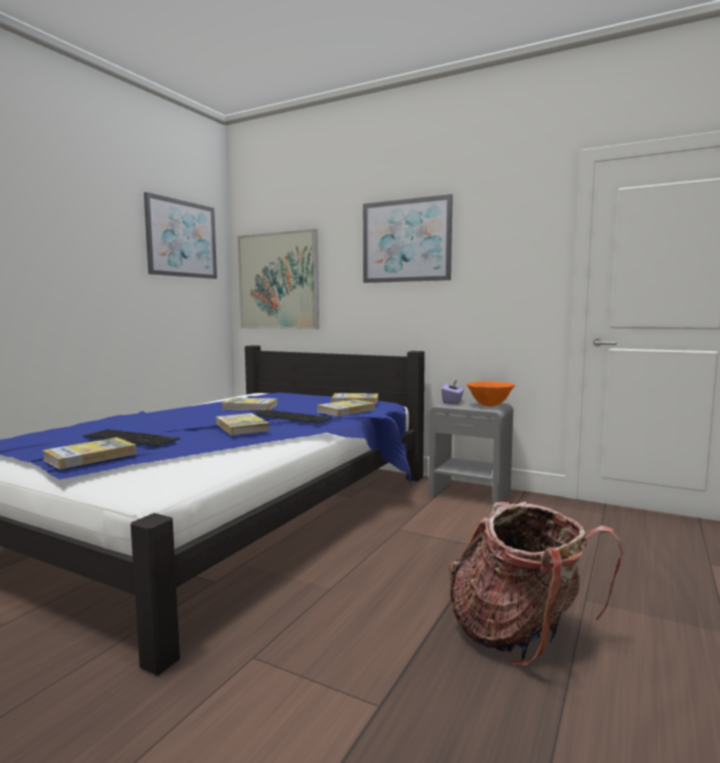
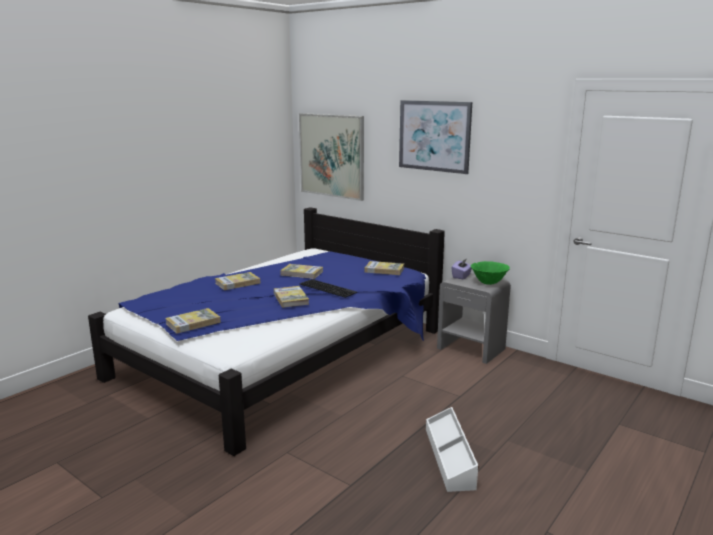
camera: 10 degrees right, 10 degrees up
keyboard [83,429,180,446] -> none
picture [144,192,217,279] -> none
book [317,399,375,416] -> book moved to [215,272,260,290]
backpack [449,502,623,666] -> white storage box [426,407,479,492]
orange bowl [467,381,515,407] -> green bowl [471,261,510,285]

